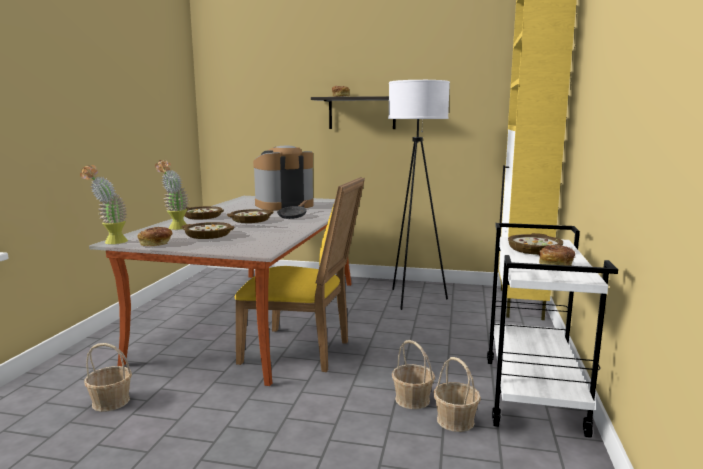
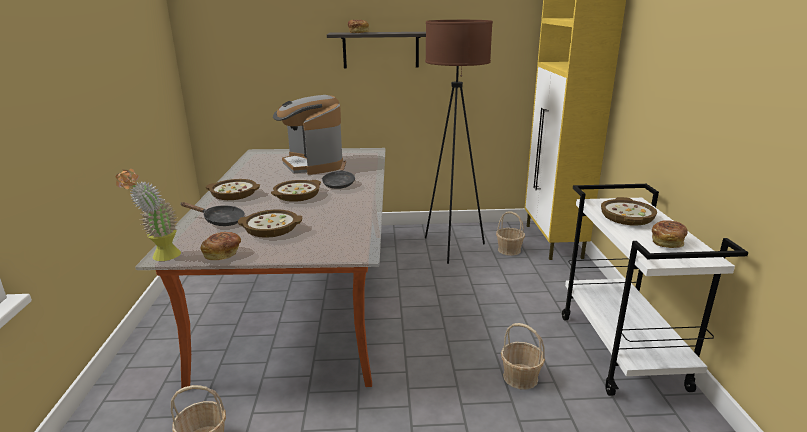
camera: 15 degrees left, 10 degrees up
potted plant [155,160,189,230] -> black frying pan [180,202,245,226]
yellow chair [235,177,365,372] -> none
coffee machine [253,146,314,211] -> coffee machine turned 75 degrees counterclockwise [273,95,343,175]
white floor lamp [388,80,450,310] -> brown floor lamp [425,20,493,264]
basket [434,357,481,432] -> basket moved to [496,211,525,256]

